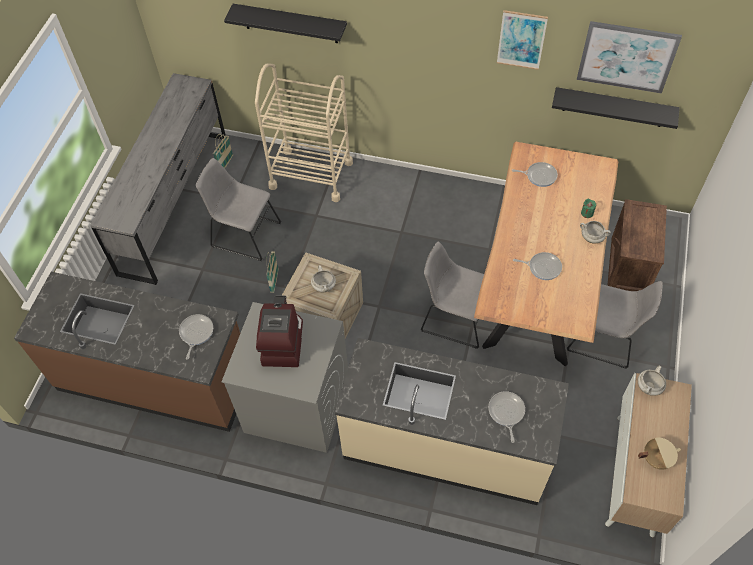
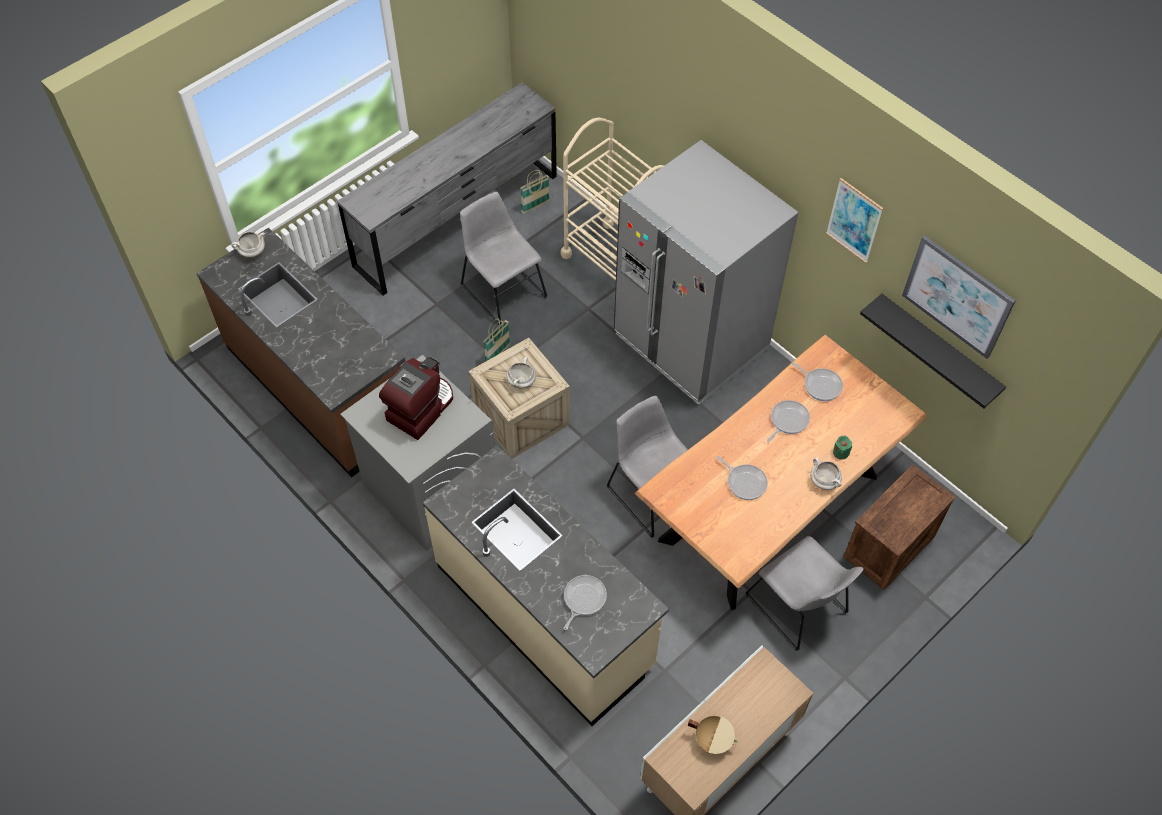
camera: 30 degrees right, 0 degrees up
frying pan [179,314,213,360] -> frying pan moved to [767,400,810,442]
black shelf [224,4,347,43] -> none
white cooking pot [638,366,666,396] -> white cooking pot moved to [231,232,265,258]
none -> grey fridge [614,140,799,405]

